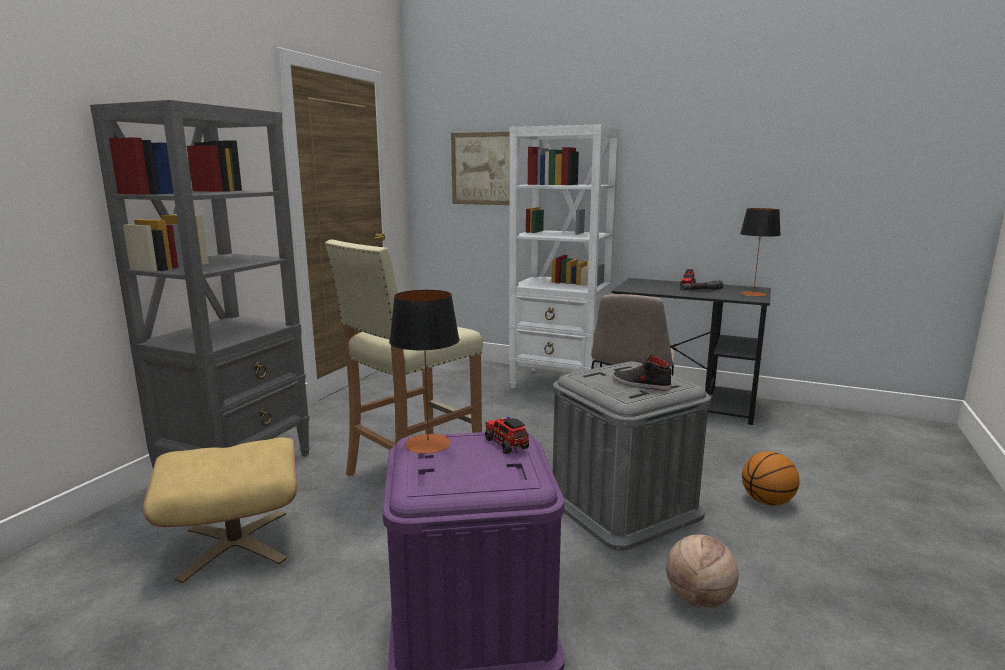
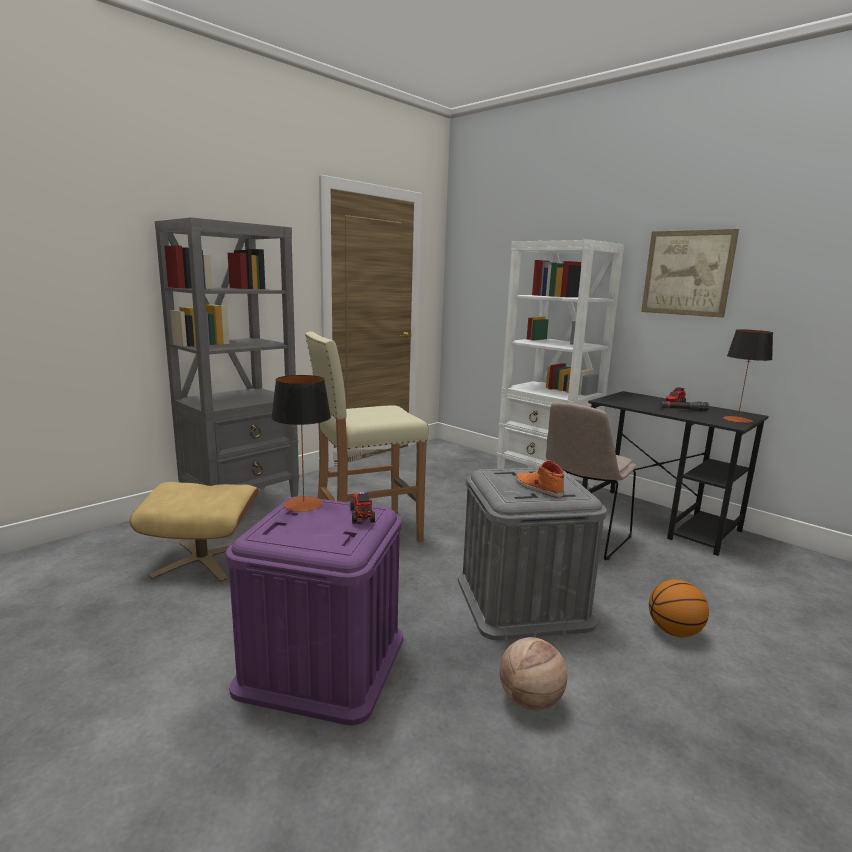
camera: 20 degrees right, 0 degrees up
picture [451,132,510,205] -> picture moved to [641,229,739,318]
black shoe [613,354,672,391] -> orange shoe [516,460,564,497]

